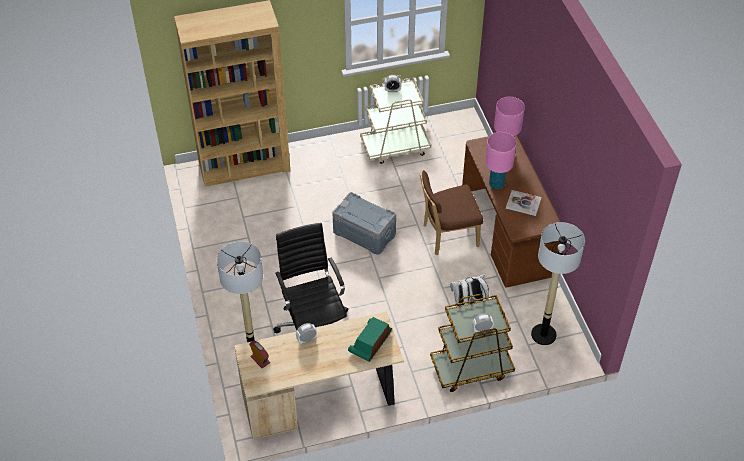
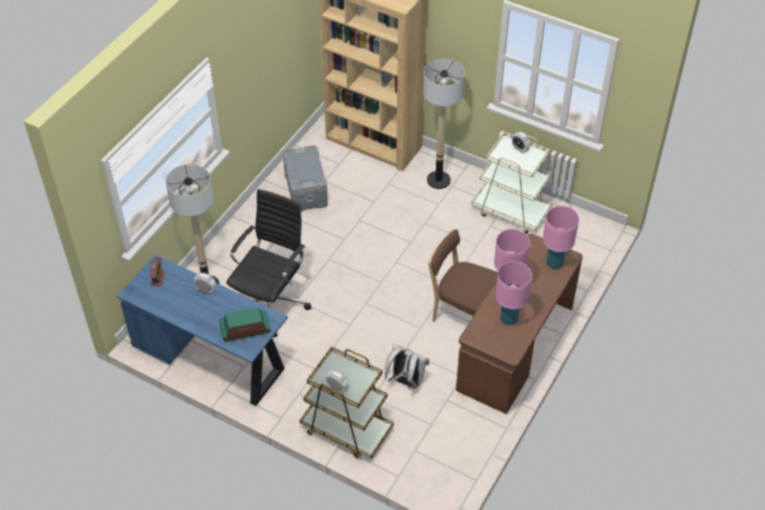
camera: 45 degrees right, 0 degrees up
beige desk [234,312,404,440] -> blue desk [117,254,288,406]
grey storage box [332,192,396,255] -> grey storage box moved to [283,145,328,211]
book [506,190,542,216] -> pink table lamp [496,261,532,325]
floor lamp [531,222,585,345] -> floor lamp moved to [423,59,465,189]

